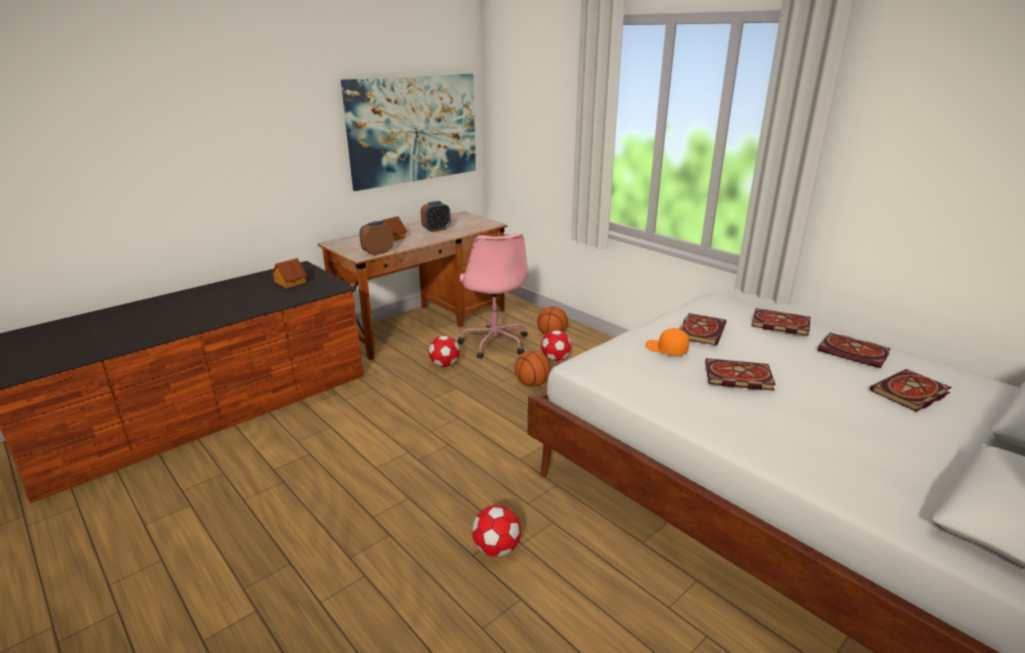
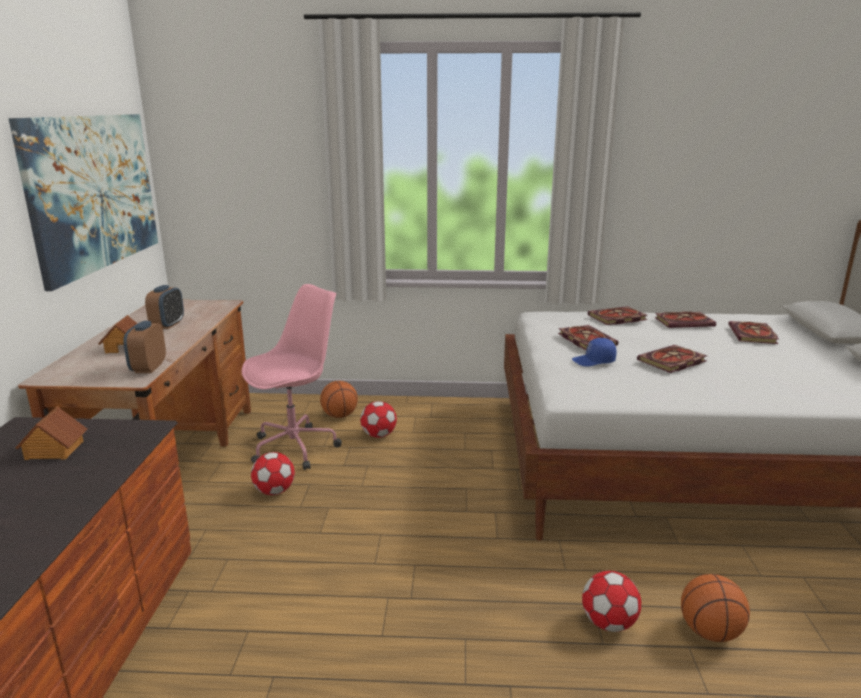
camera: 45 degrees left, 5 degrees down
pink office chair [458,233,529,359] -> pink office chair turned 75 degrees counterclockwise [242,284,342,470]
basketball [515,350,551,387] -> basketball moved to [681,574,750,642]
orange cap [646,328,689,355] -> blue cap [572,338,617,366]

